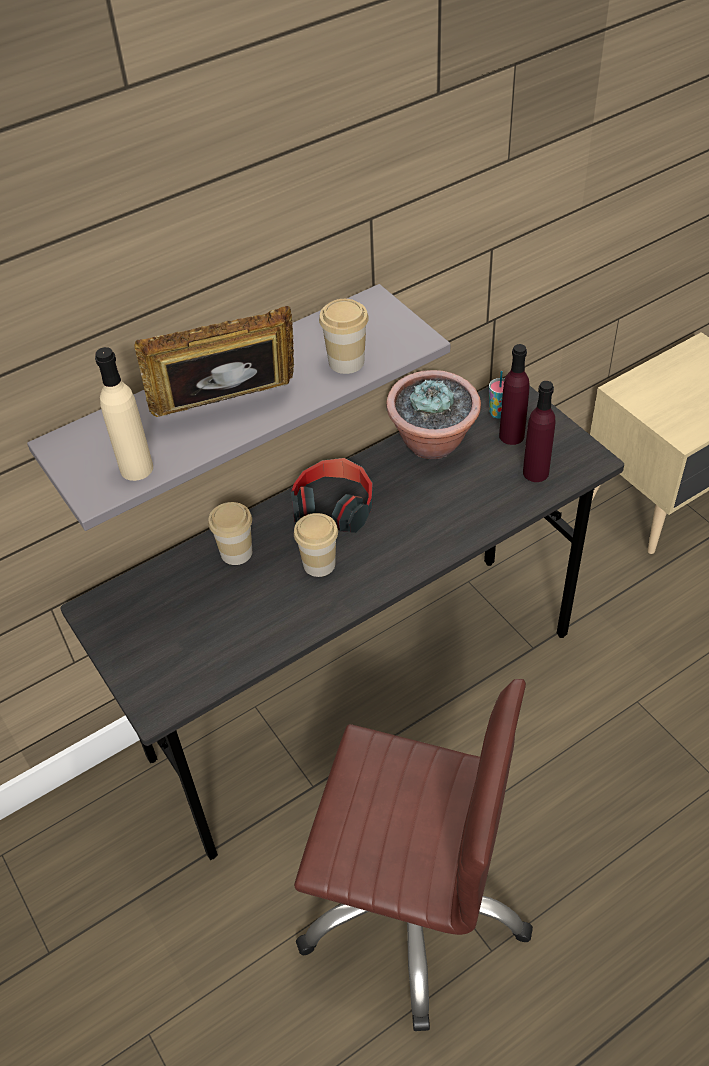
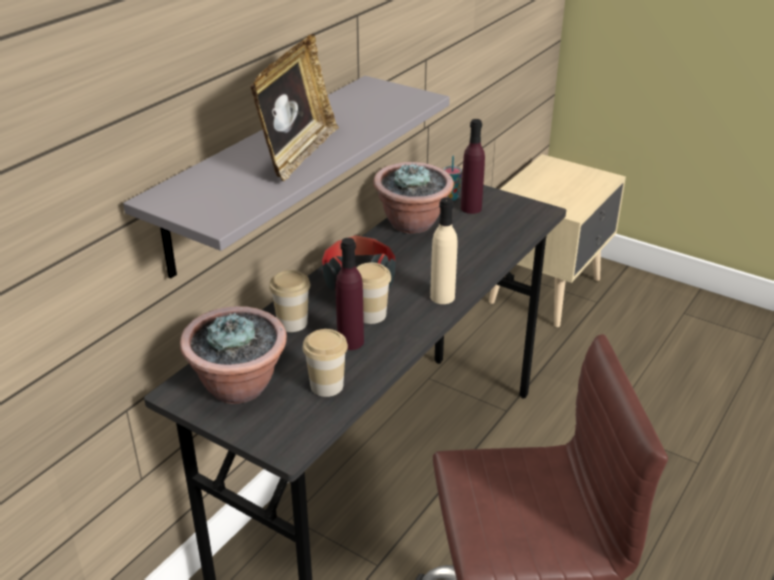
camera: 25 degrees left, 15 degrees down
beige bottle [95,347,153,481] -> beige bottle moved to [430,197,458,304]
picture frame [134,306,294,417] -> picture frame turned 150 degrees clockwise [250,34,339,181]
cup [319,299,369,374] -> cup moved to [302,329,348,397]
purple bottle [523,381,556,482] -> purple bottle moved to [336,238,364,350]
none -> potted plant [180,306,287,404]

